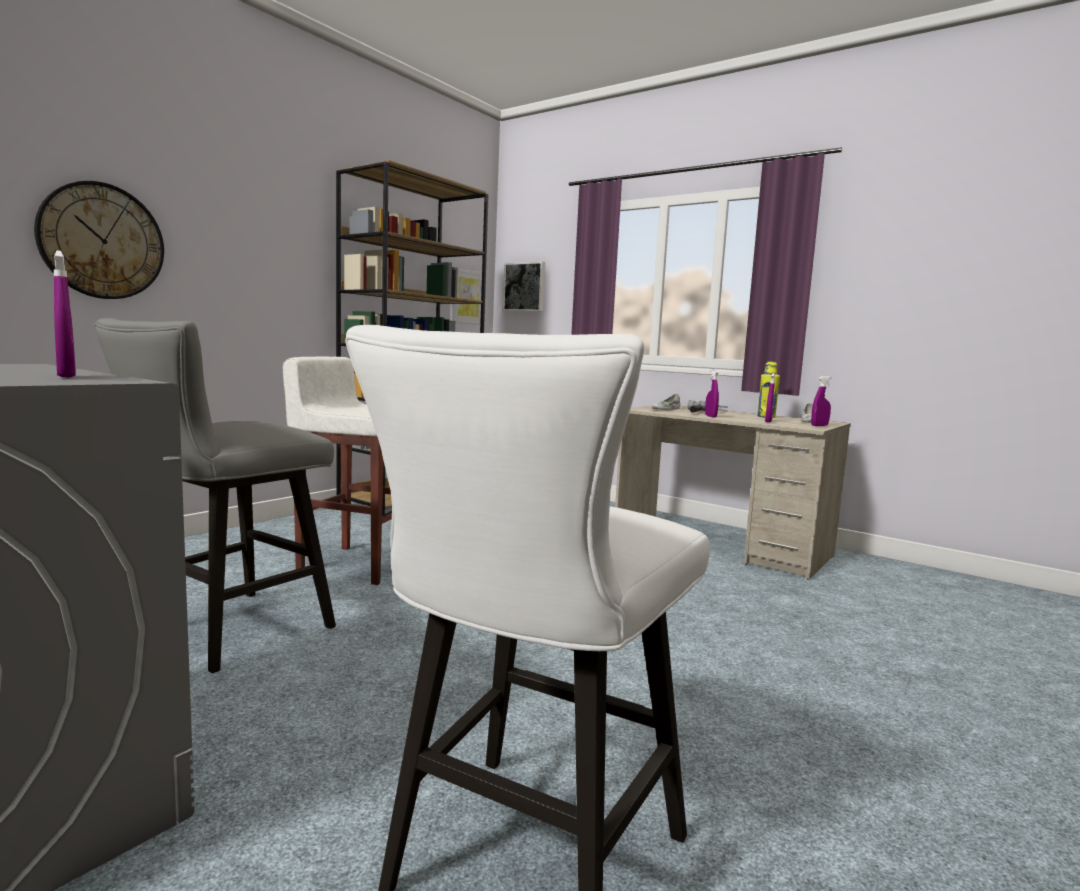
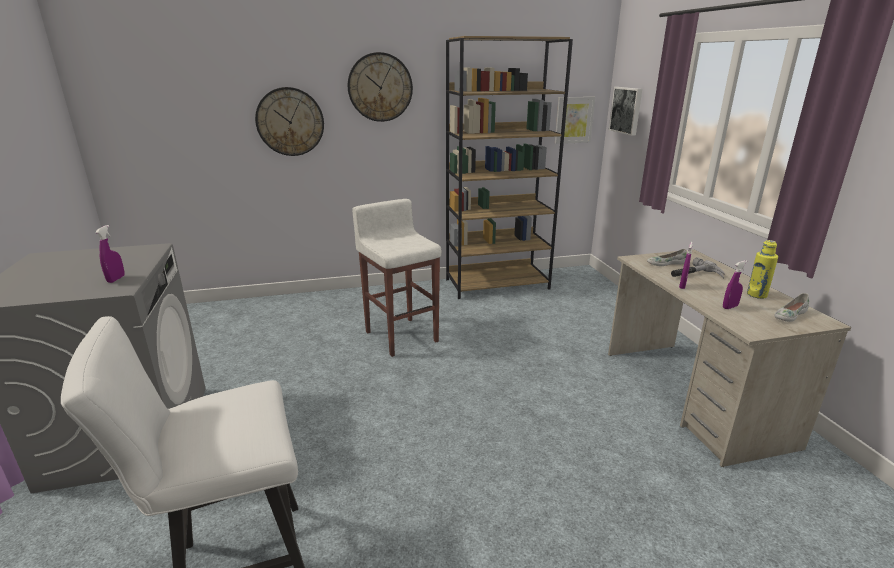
camera: 40 degrees right, 15 degrees up
grey stool [95,318,336,673] -> none
purple spray bottle [811,376,832,426] -> none
none -> wall clock [348,52,413,122]

